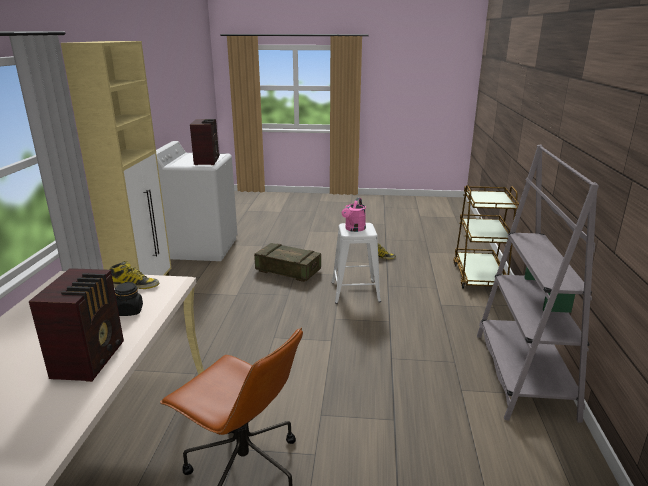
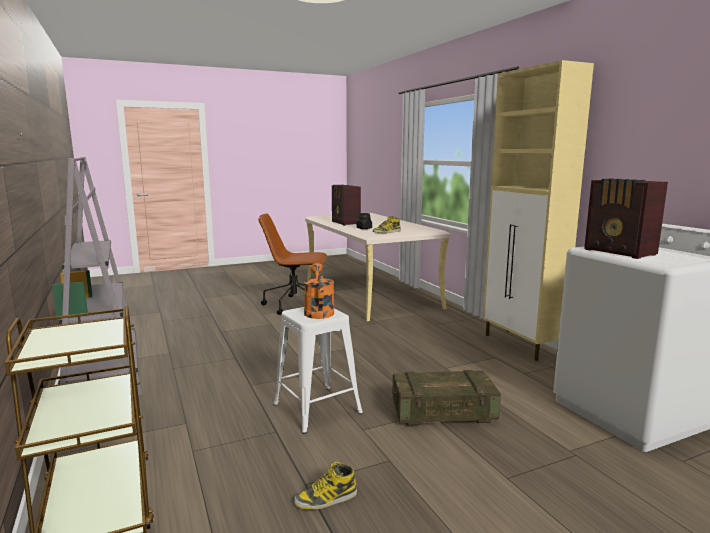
camera: 150 degrees right, 10 degrees down
pink watering can [342,198,366,232] -> orange watering can [304,263,334,319]

